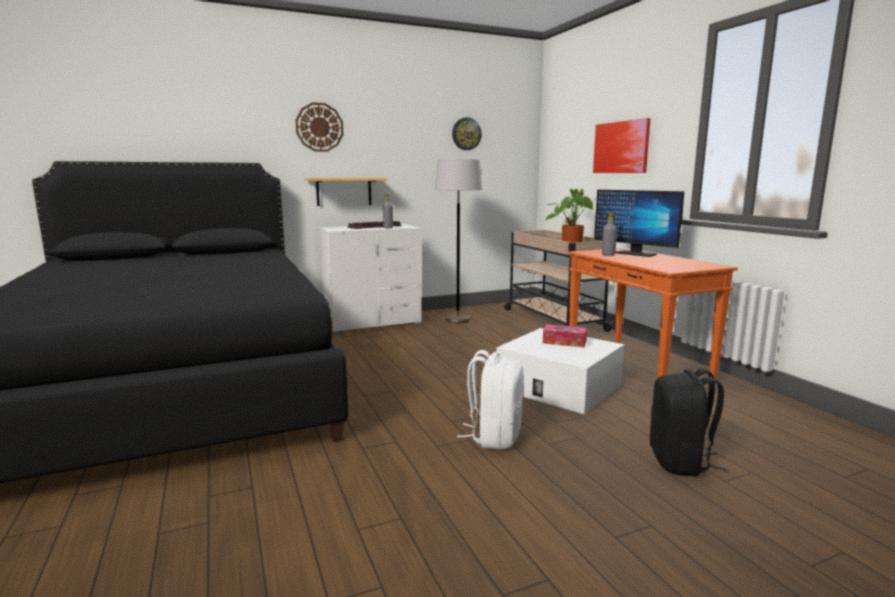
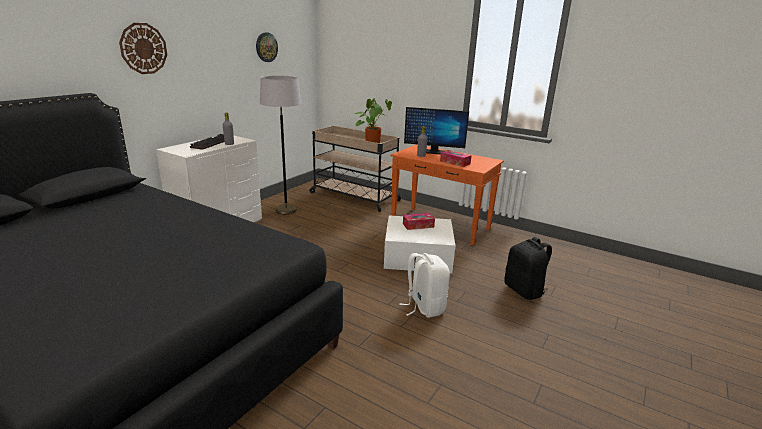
camera: 35 degrees left, 10 degrees up
shelf [305,178,387,206] -> none
picture [593,118,651,173] -> none
none -> tissue box [440,150,471,167]

